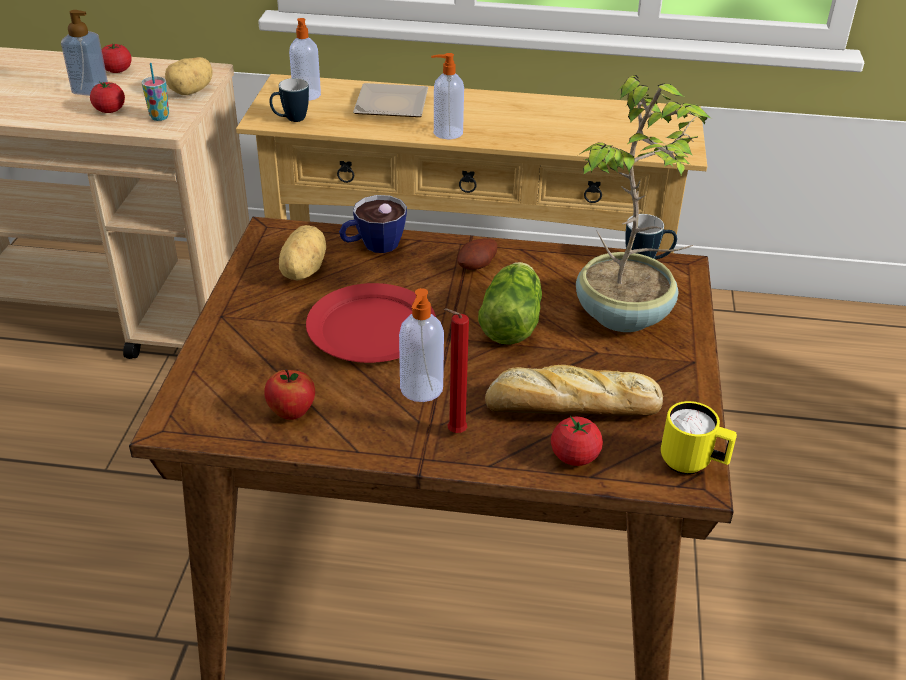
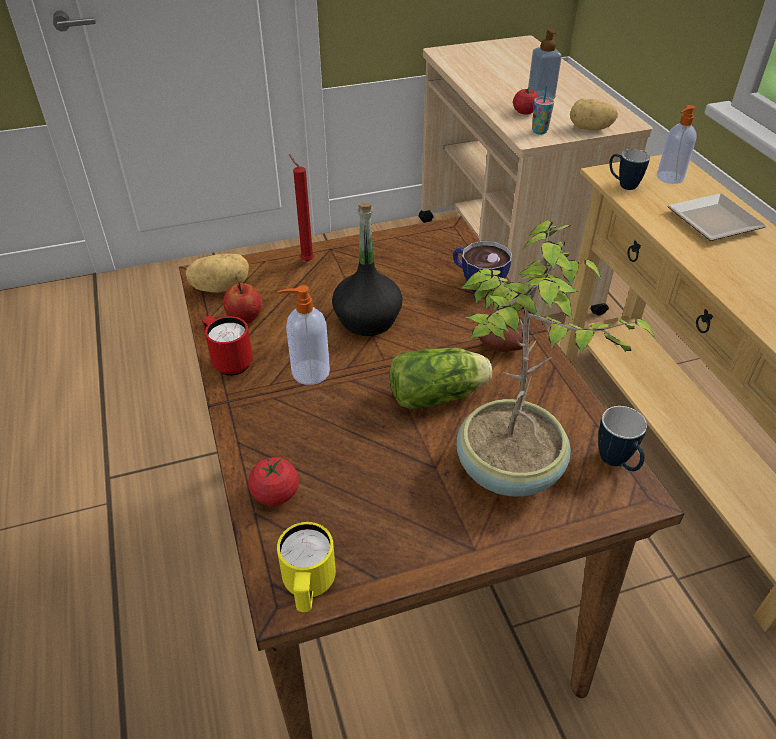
camera: 65 degrees right, 5 degrees up
tomato [102,44,132,73] -> none
potato [279,225,326,280] -> potato moved to [186,254,249,293]
red plate [306,283,436,363] -> black bottle [332,202,403,336]
soap dispenser [431,53,464,139] -> none
red candle [444,308,469,433] -> red candle moved to [289,154,314,261]
bread [485,365,663,416] -> none
none -> red mug [202,316,253,376]

